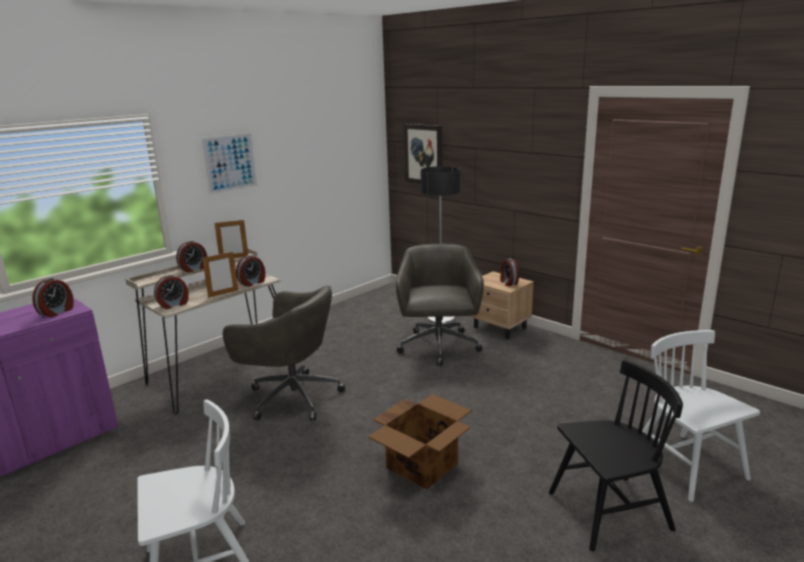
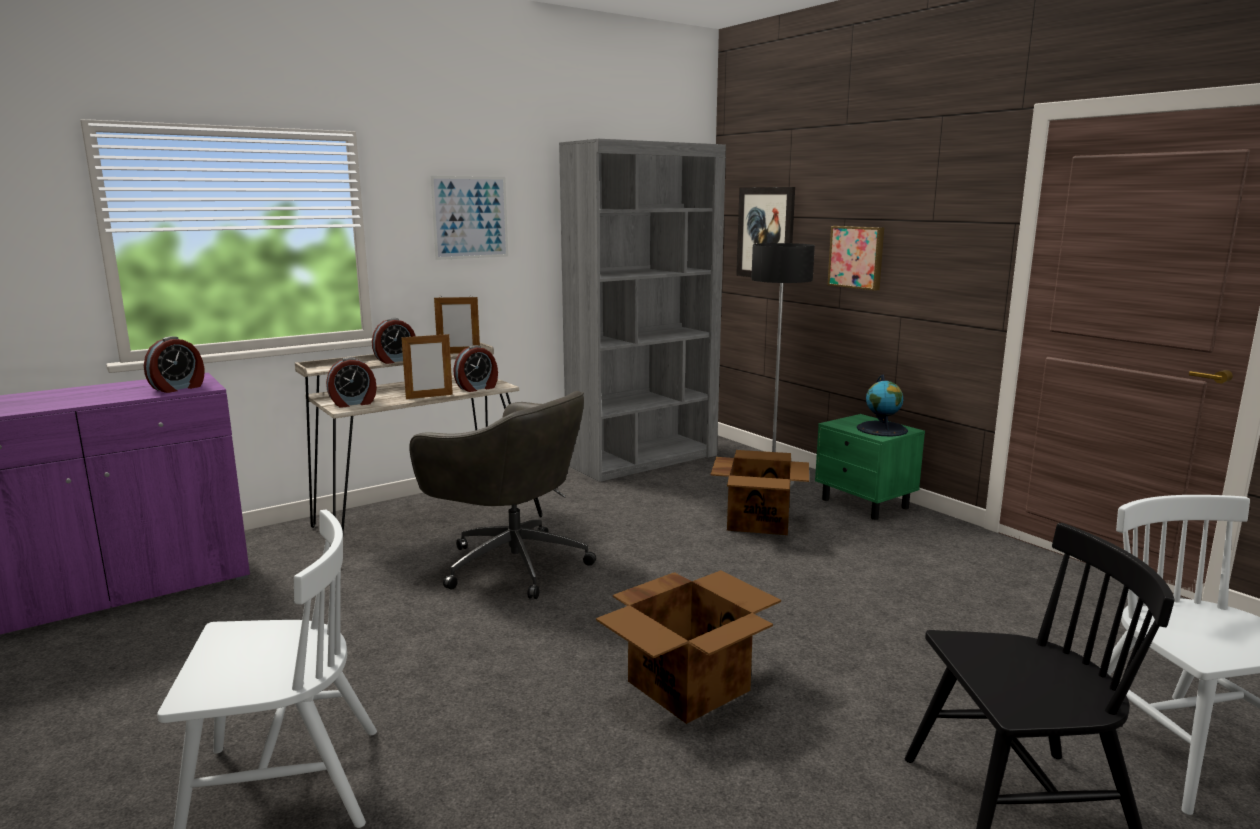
camera: 10 degrees right, 5 degrees down
grey office chair [396,244,484,366] -> cardboard box [710,450,809,535]
beige nightstand [469,271,534,339] -> green nightstand [815,414,925,520]
alarm clock [500,258,519,286] -> globe [857,375,908,437]
none -> grey bookcase [559,139,726,482]
none -> picture [827,226,884,291]

